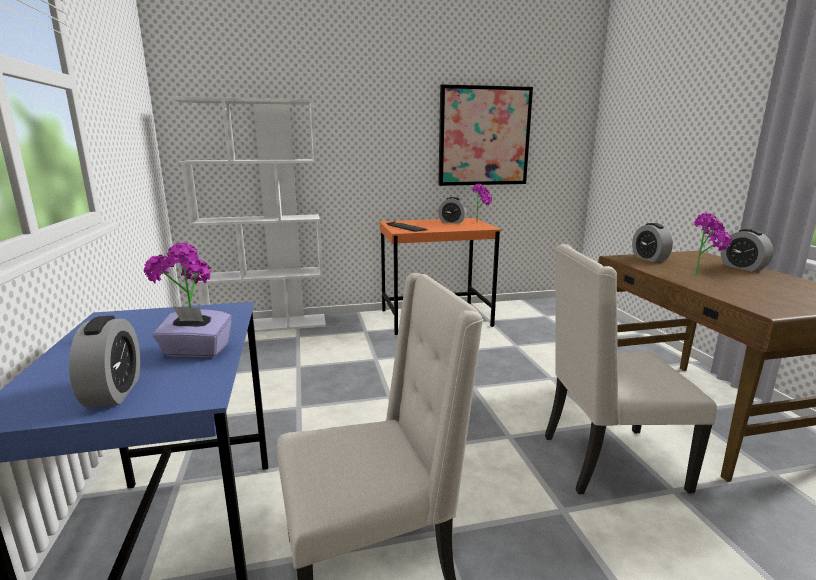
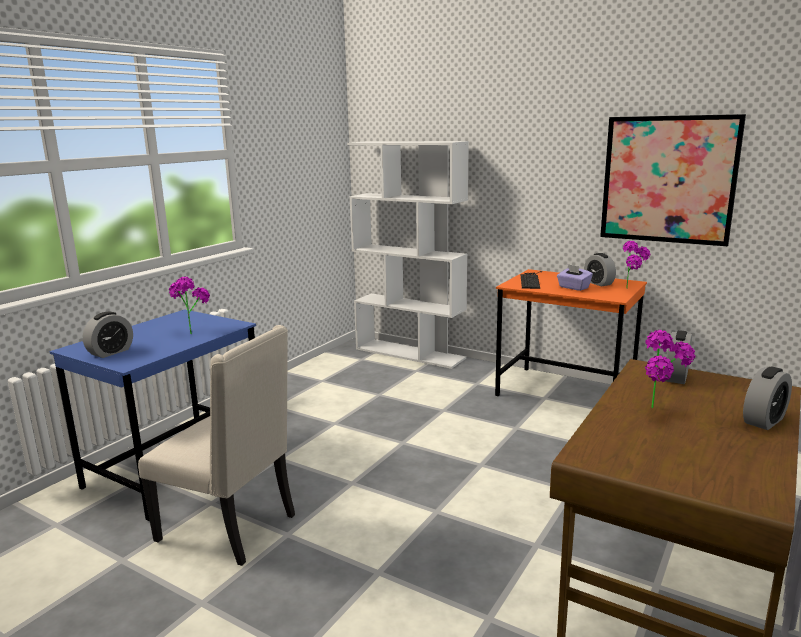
camera: 45 degrees right, 0 degrees up
purple tissue box [153,306,232,357] -> purple tissue box moved to [557,264,593,291]
beige chair [545,244,717,494] -> none
alarm clock [721,229,773,271] -> alarm clock turned 150 degrees counterclockwise [743,366,792,430]

